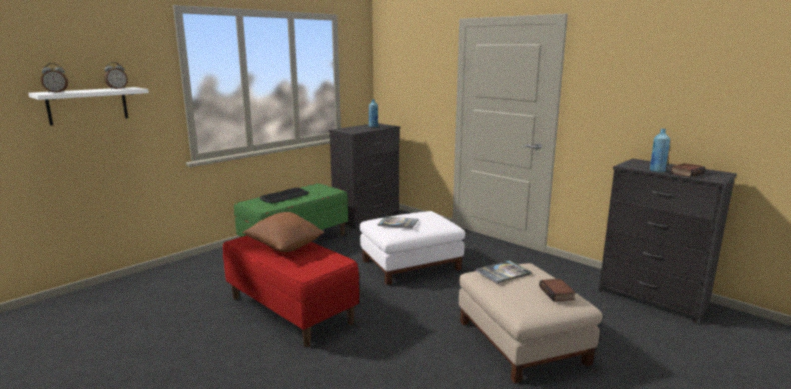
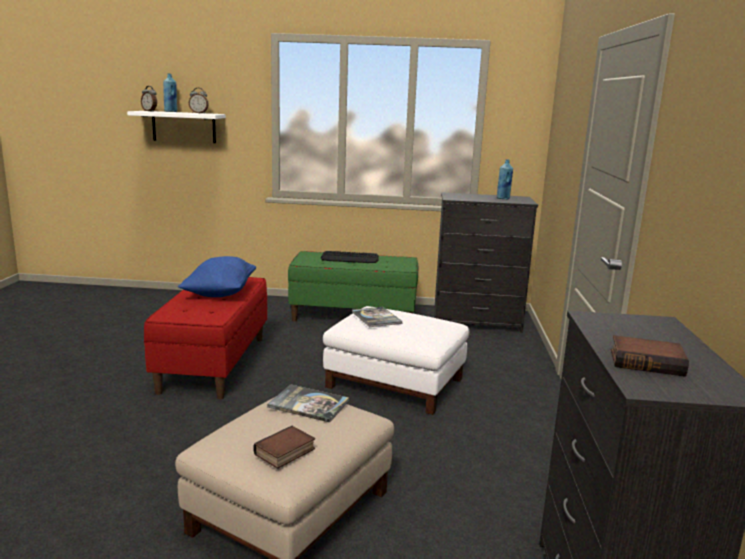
camera: 50 degrees right, 0 degrees up
brown pillow [243,212,324,252] -> blue pillow [178,256,256,297]
blue bottle [650,129,670,172] -> blue bottle moved to [163,74,177,112]

